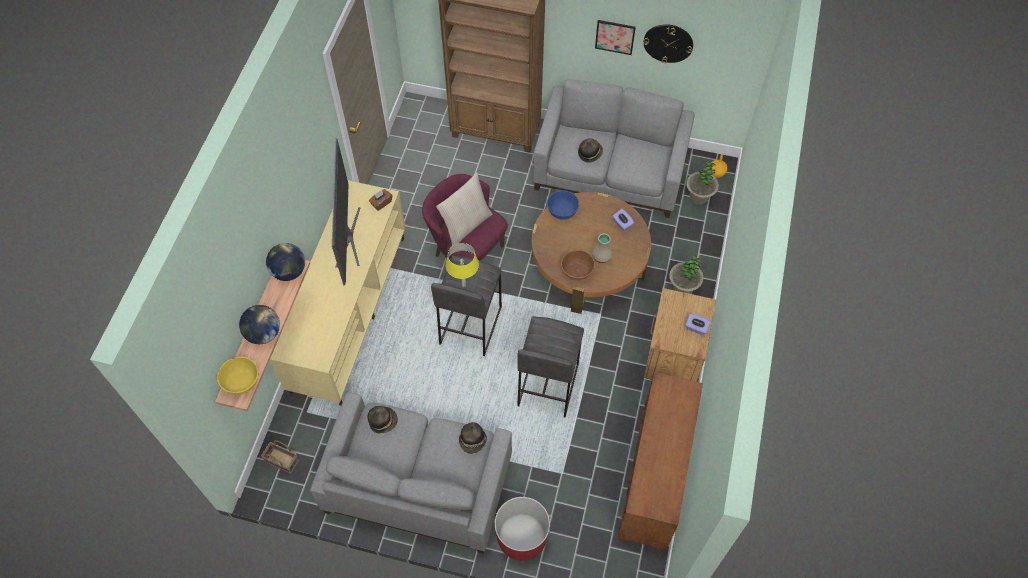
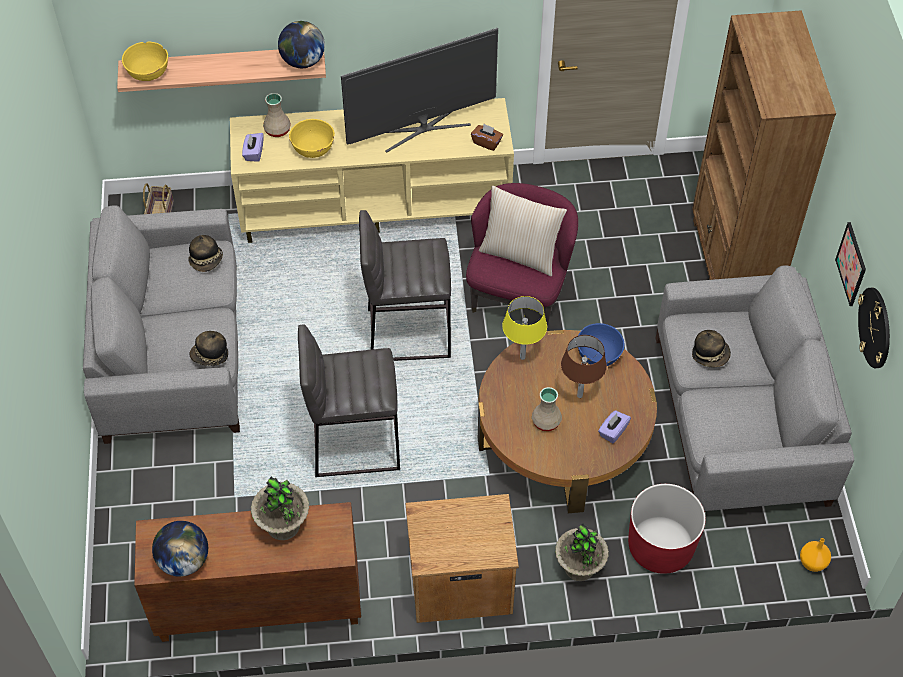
camera: 70 degrees right, 5 degrees down
globe [239,305,280,344] -> globe moved to [152,521,208,577]
yellow table lamp [446,243,479,287] -> yellow table lamp moved to [502,296,547,360]
red planter [494,497,550,561] -> red planter moved to [628,484,706,574]
brown bowl [561,250,595,280] -> none
purple tissue box [685,313,711,335] -> purple tissue box moved to [242,133,263,162]
potted plant [686,162,719,204] -> potted plant moved to [251,477,309,540]
none -> beige vase [263,93,291,137]
none -> yellow bowl [289,119,335,158]
none -> brown table lamp [561,335,607,398]

